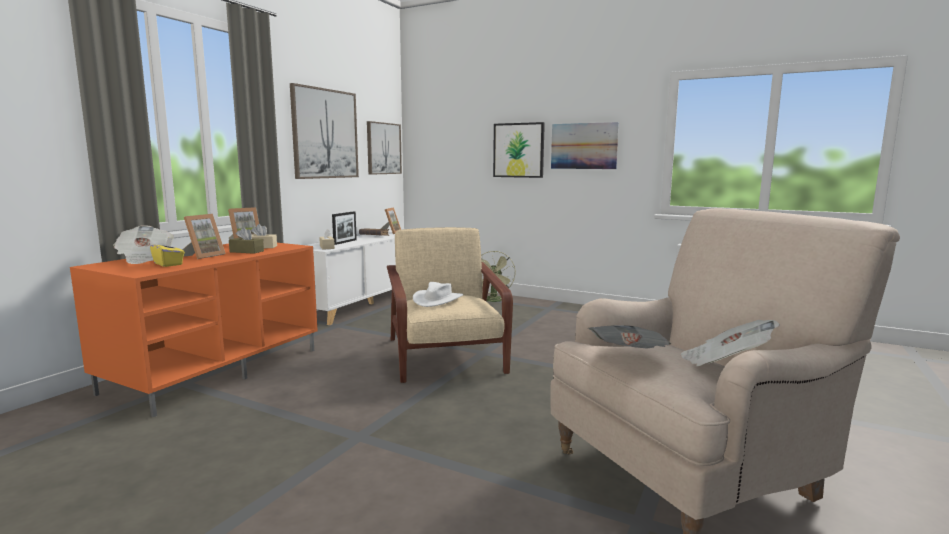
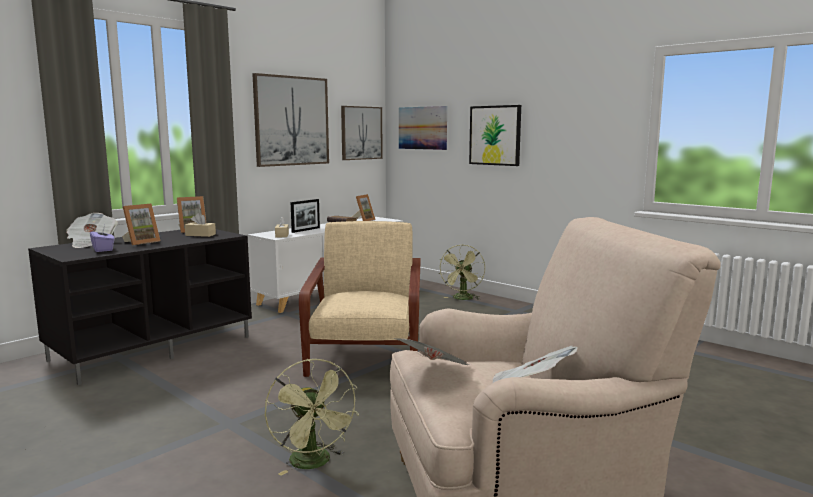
camera: 15 degrees right, 0 degrees up
orange tv stand [70,243,318,417] -> black tv stand [28,229,252,385]
yellow tissue box [150,237,185,267] -> purple tissue box [90,226,115,252]
brown tissue box [229,227,264,254] -> none
white hat [413,282,463,307] -> none
picture [551,122,619,169] -> picture moved to [399,106,447,150]
none -> green fan [265,359,359,475]

